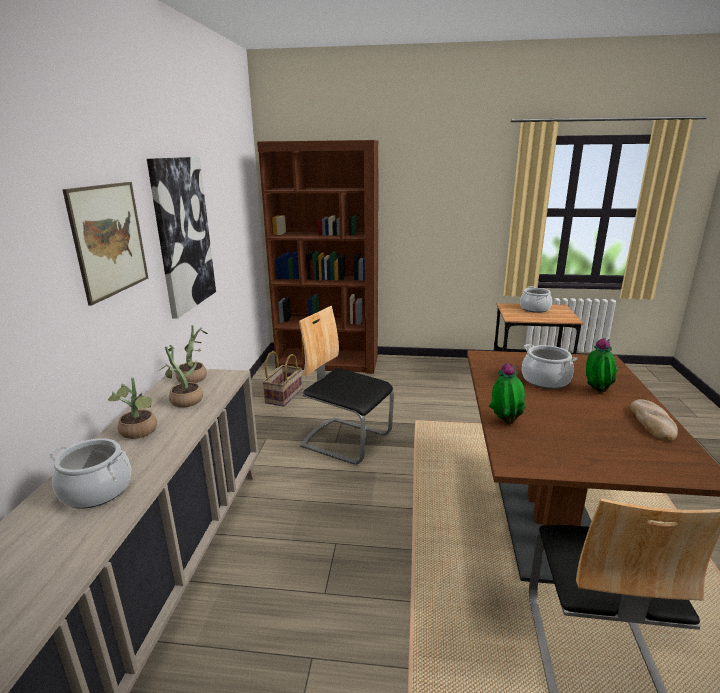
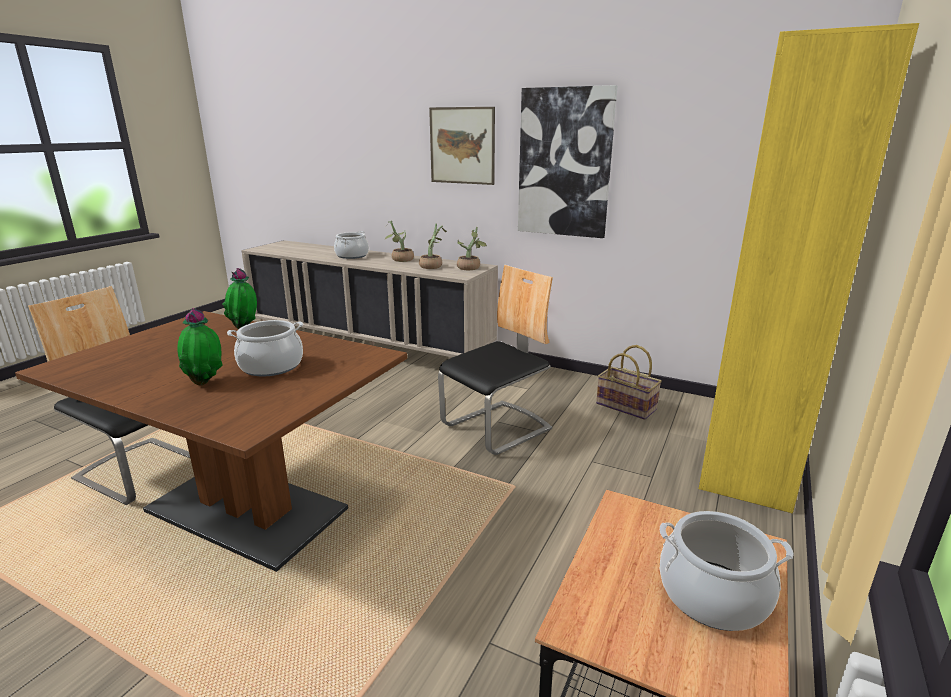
camera: 110 degrees right, 0 degrees up
brown bookcase [257,140,379,374] -> yellow bookcase [699,23,919,514]
bread [630,399,678,441] -> none

